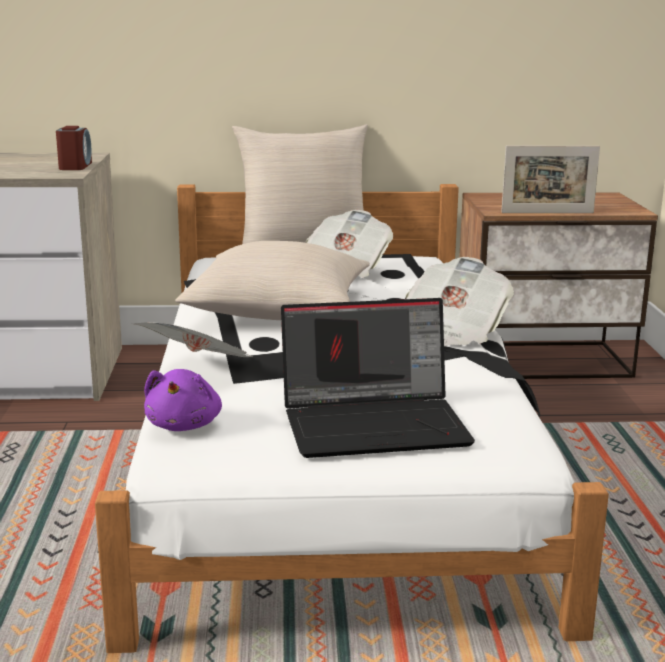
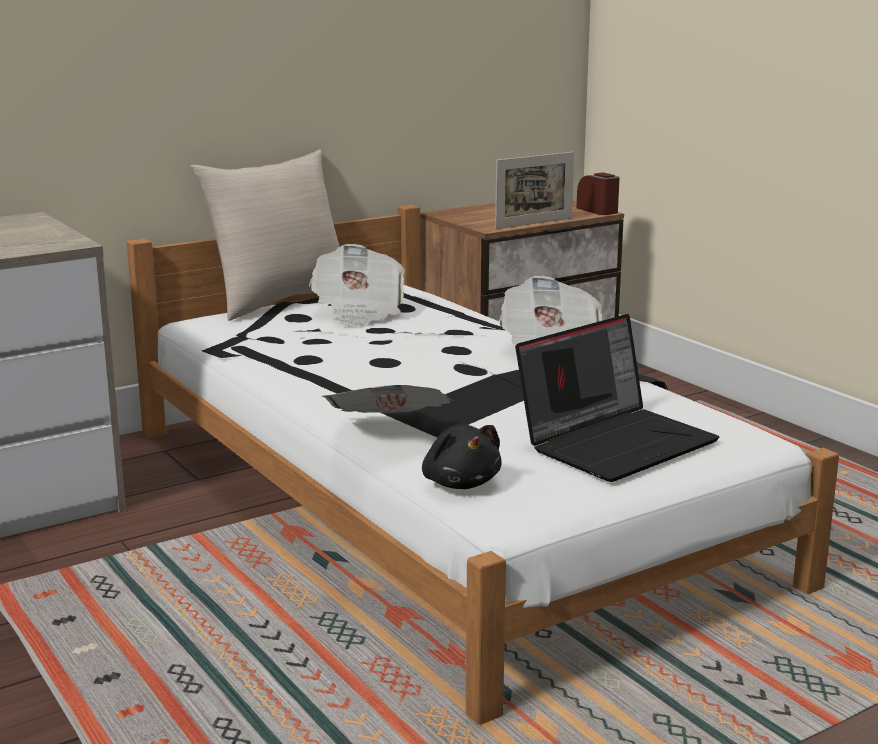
camera: 30 degrees left, 0 degrees up
alarm clock [56,126,92,170] -> alarm clock moved to [576,172,620,215]
purple plush toy [144,369,222,431] -> black plush toy [422,424,502,489]
beige pillow [175,241,370,320] -> none

